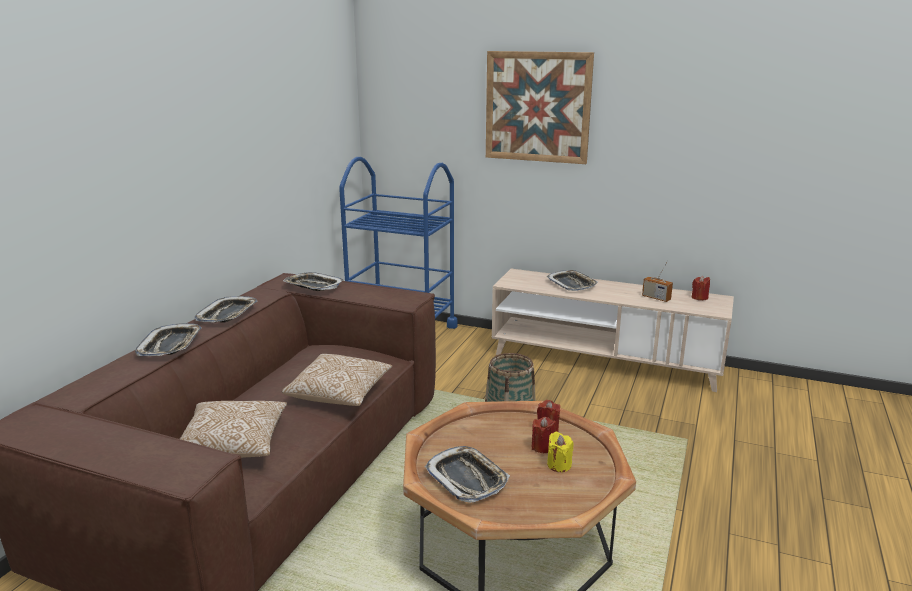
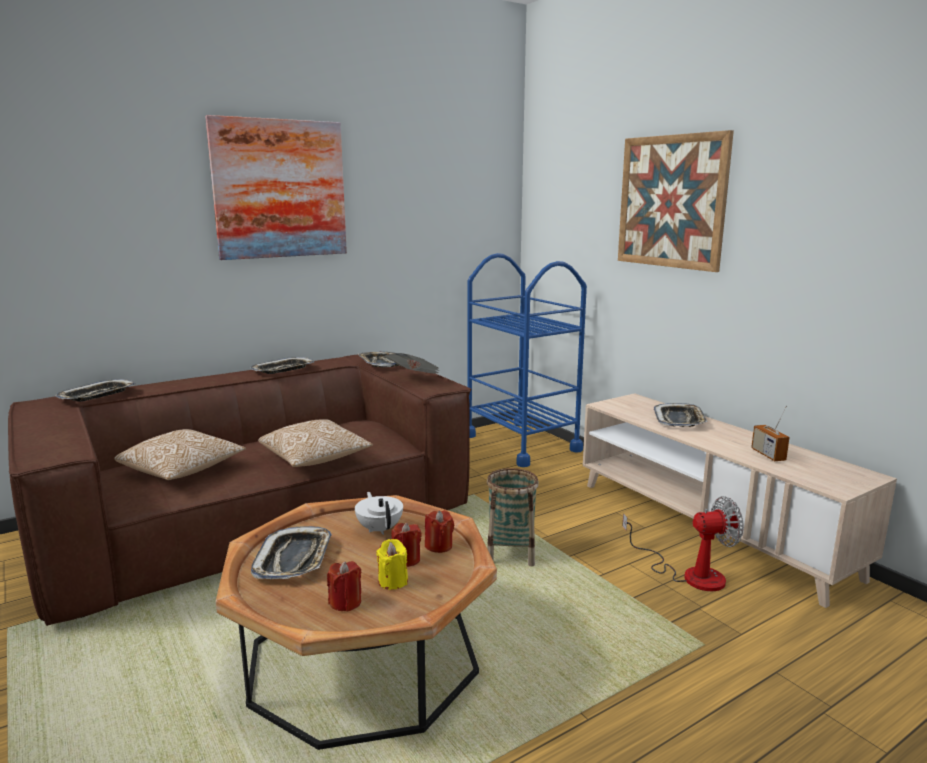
camera: 35 degrees right, 5 degrees down
tray [135,323,202,356] -> tray moved to [55,379,136,402]
red candle [692,276,710,300] -> red candle moved to [327,561,361,612]
none -> picture [205,115,347,260]
none -> white teapot [355,492,403,535]
none -> newspaper [384,353,440,373]
none -> fan [622,496,744,591]

